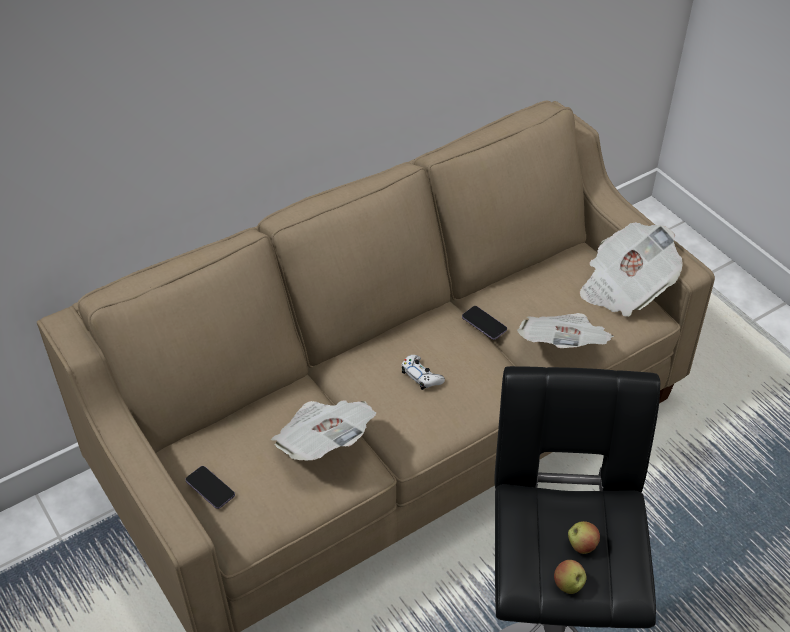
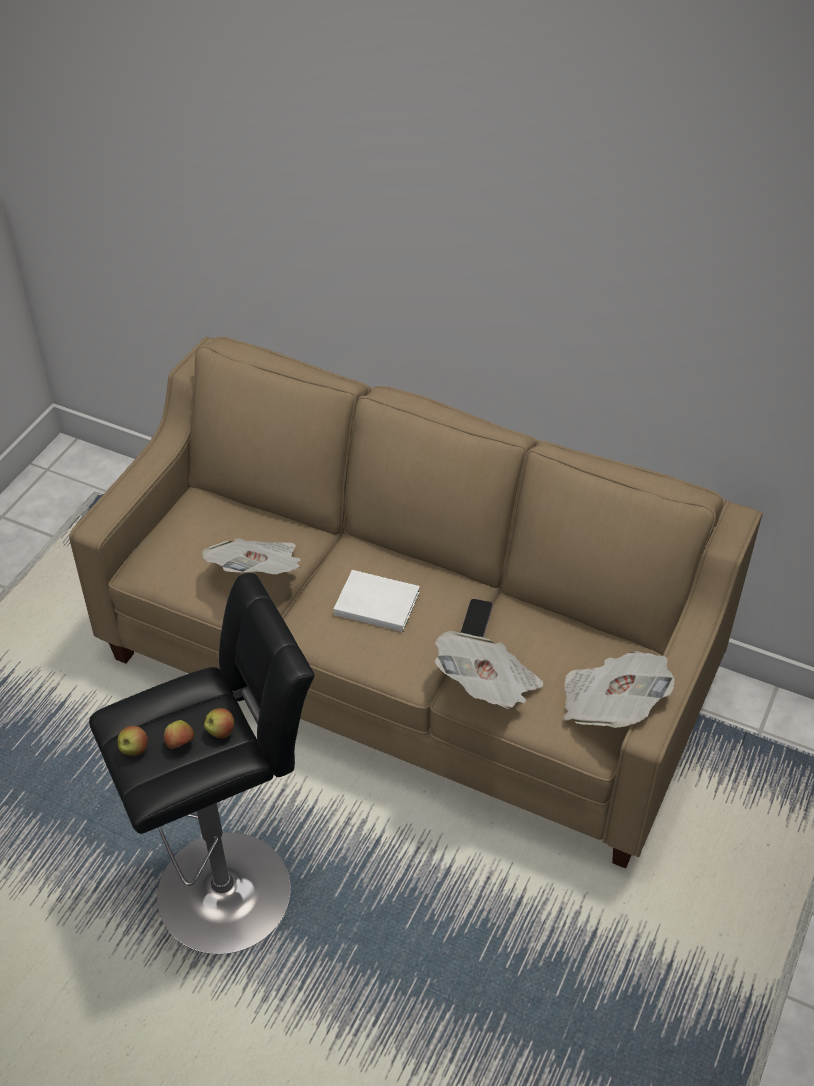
camera: 60 degrees right, 0 degrees up
phone [185,466,235,509] -> none
white game controller [402,355,445,390] -> white book [334,570,420,632]
none -> apple [204,708,234,738]

